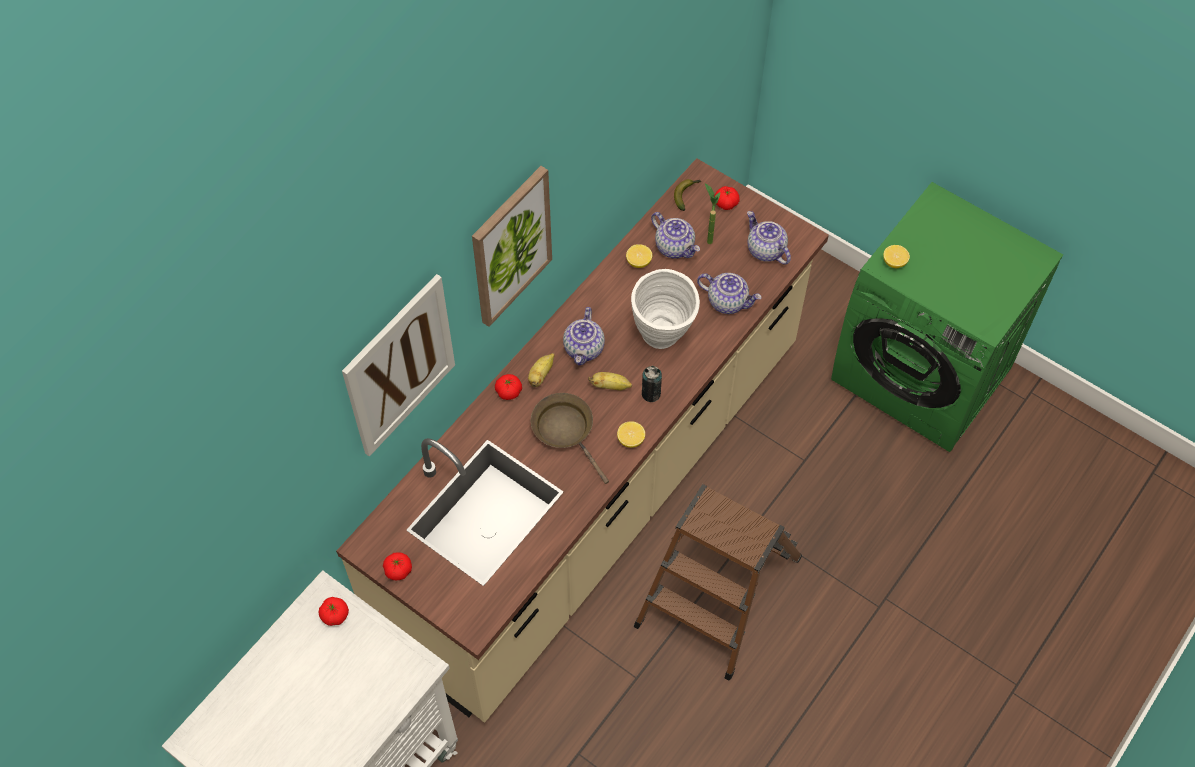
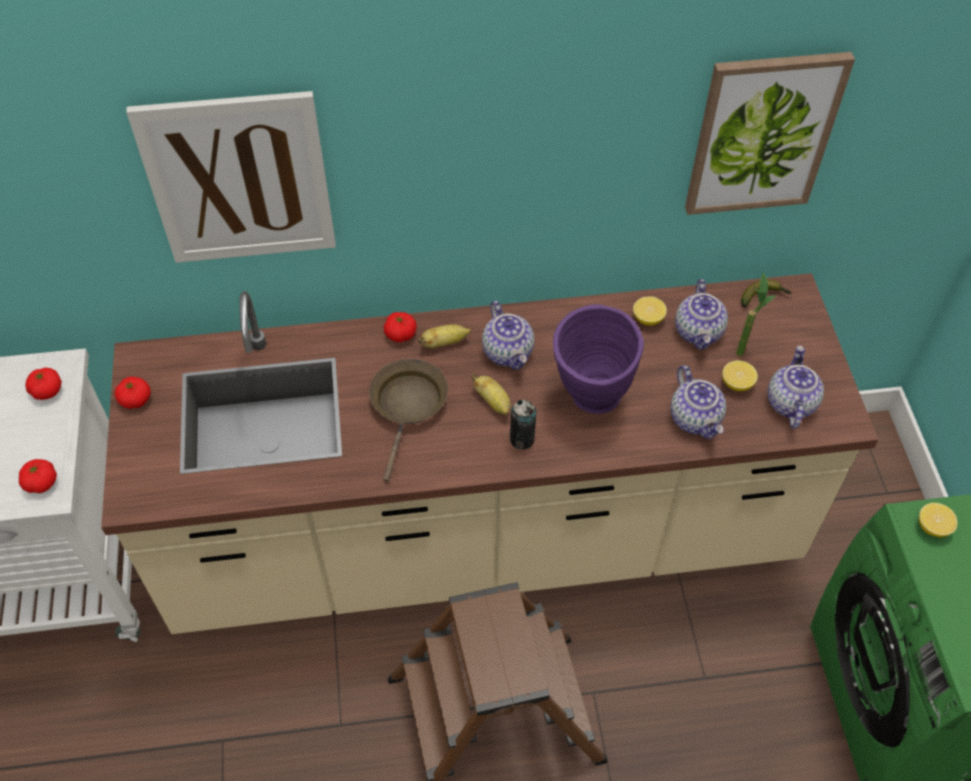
camera: 45 degrees right, 5 degrees down
picture [472,166,552,327] -> picture moved to [685,52,855,215]
teapot [563,307,605,365] -> teapot turned 75 degrees counterclockwise [482,301,534,370]
lemon [617,421,645,448] -> lemon moved to [722,360,758,391]
white vase [631,269,700,349] -> purple vase [553,304,644,414]
tomato [714,186,740,210] -> tomato moved to [19,459,57,493]

